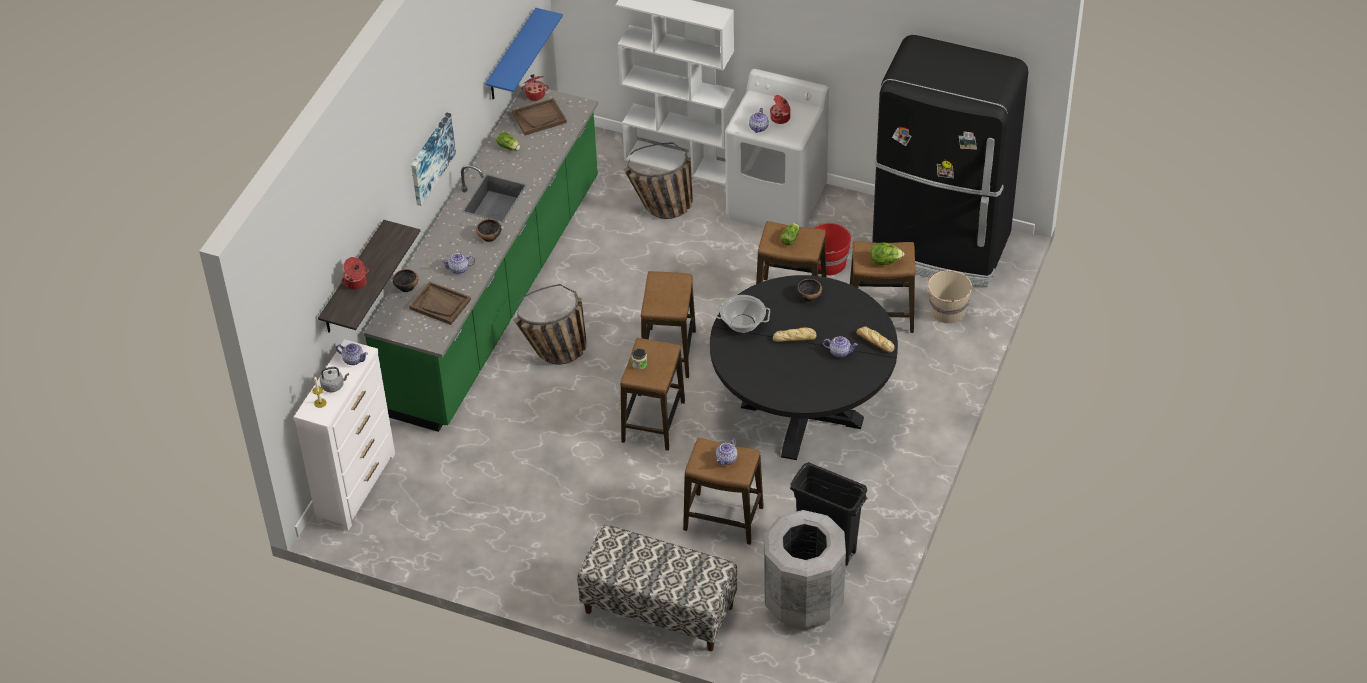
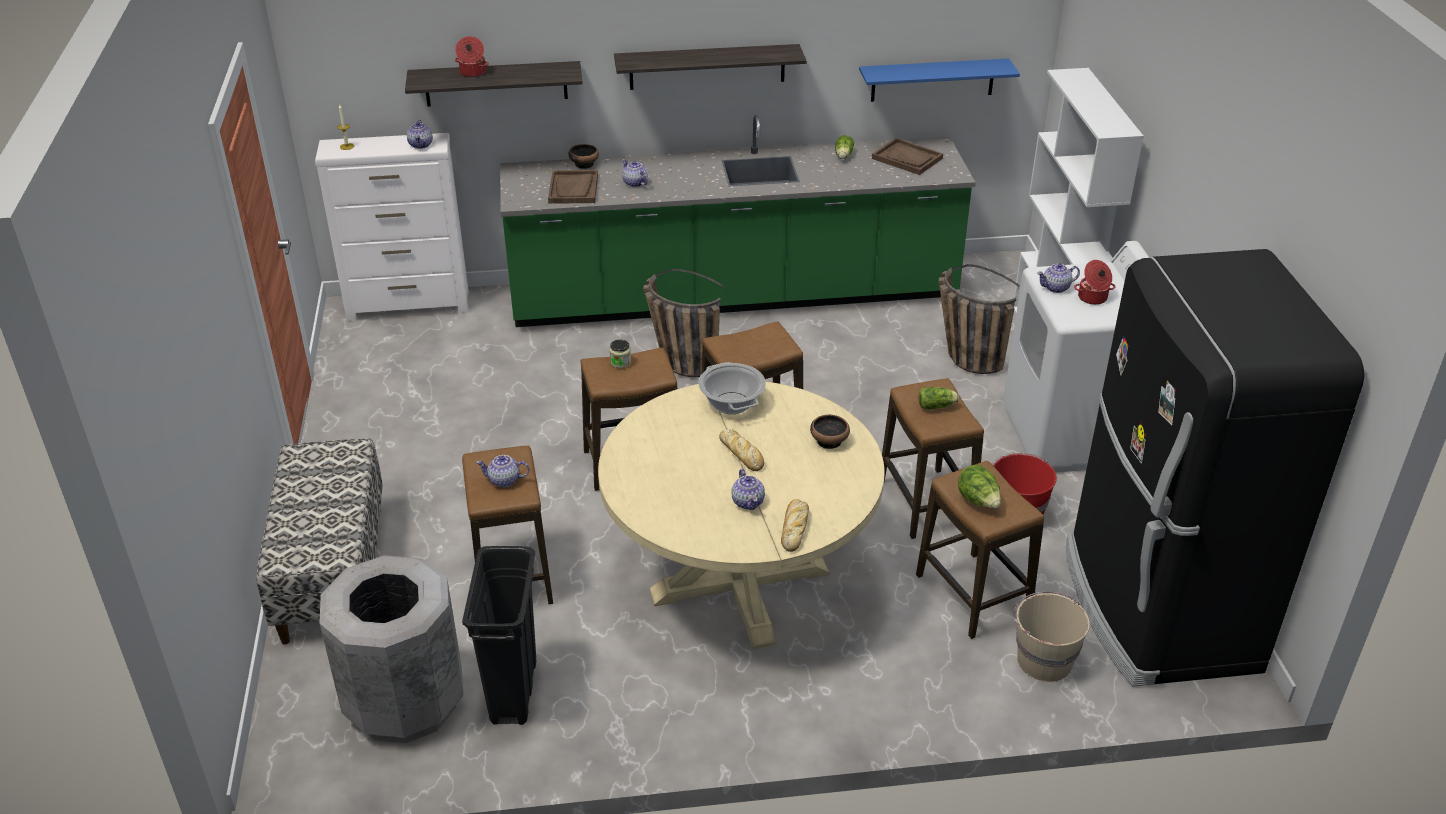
camera: 60 degrees right, 10 degrees down
grey kettle [320,367,349,392] -> none
picture [411,112,456,206] -> shelf [614,44,806,90]
bowl [476,219,501,242] -> none
cooking pot [521,74,549,101] -> none
black dining table [710,275,898,460] -> beige dining table [598,382,885,649]

